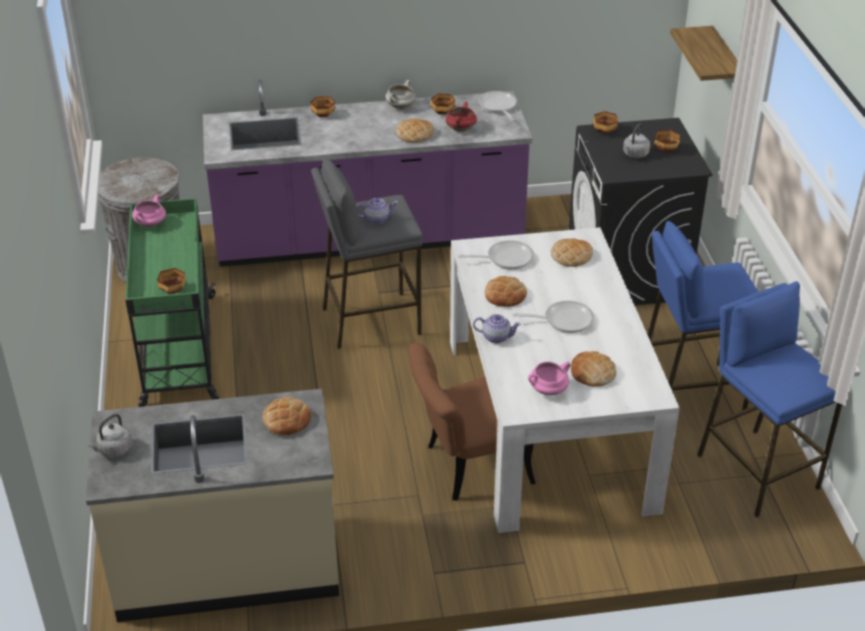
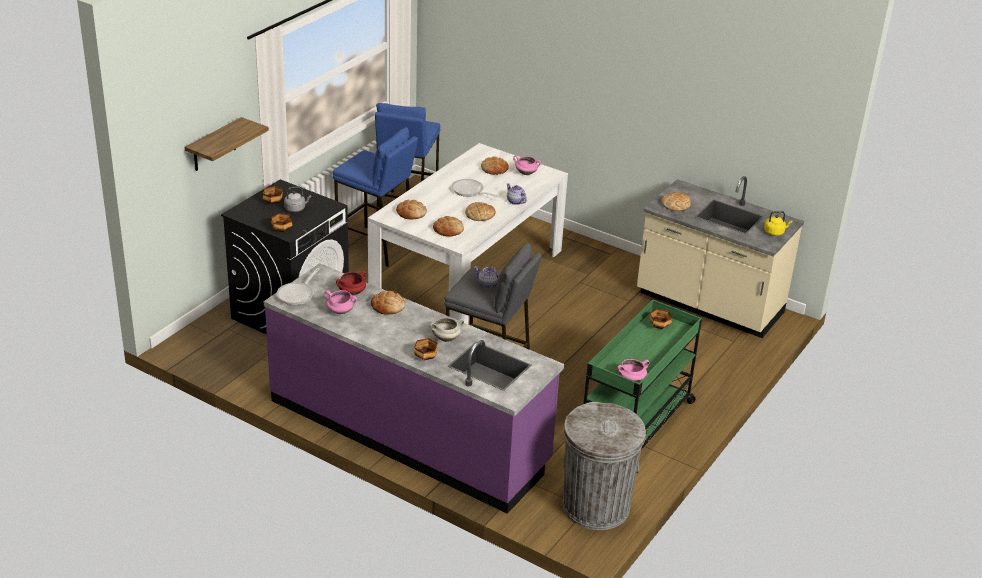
camera: 140 degrees left, 5 degrees down
grey kettle [88,414,132,457] -> yellow kettle [764,211,793,236]
white cooking pot [385,80,416,109] -> white cooking pot moved to [430,318,464,342]
brown chair [408,342,536,501] -> none
bowl [430,94,456,115] -> pink cooking pot [324,290,357,314]
frying pan [458,240,534,269] -> bread [433,216,464,237]

